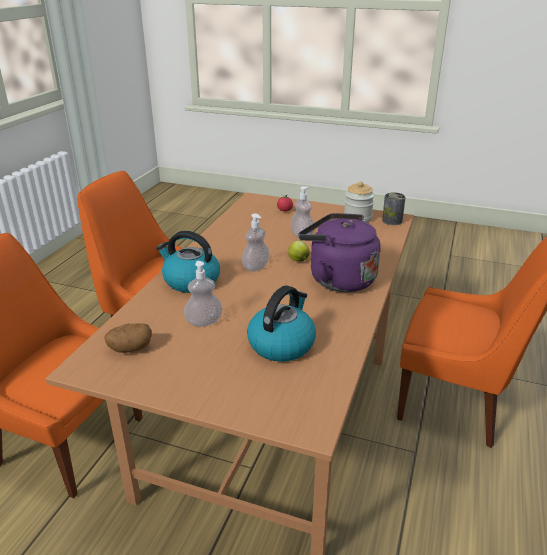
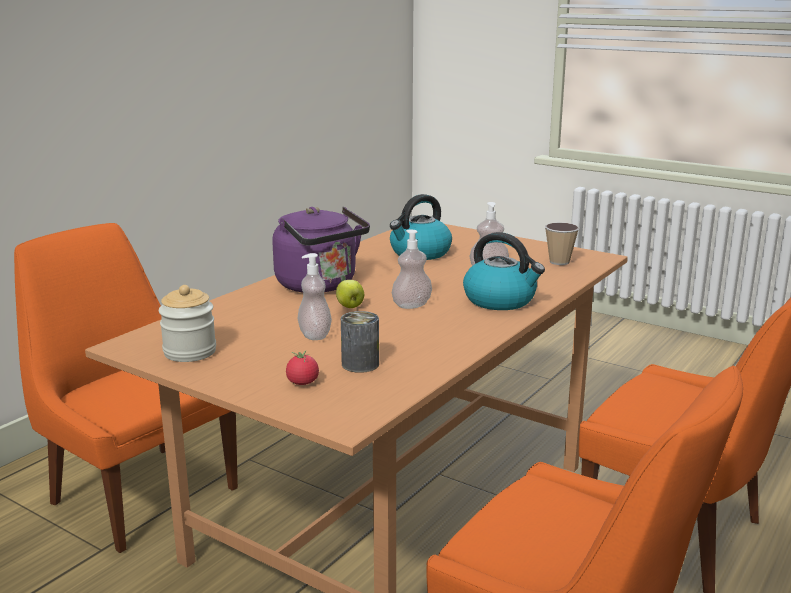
camera: 165 degrees left, 10 degrees down
potato [104,323,152,353] -> cup [545,222,579,265]
can [382,192,406,225] -> can moved to [341,311,379,373]

